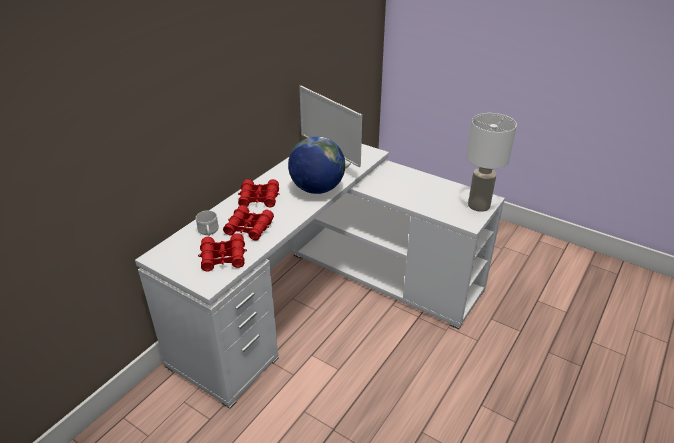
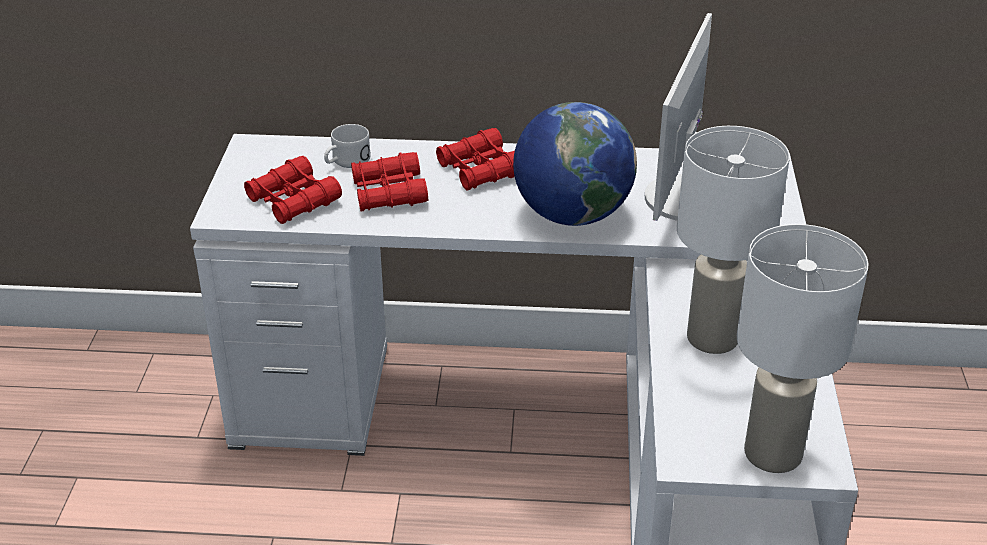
camera: 60 degrees right, 0 degrees up
none -> white table lamp [677,126,790,354]

